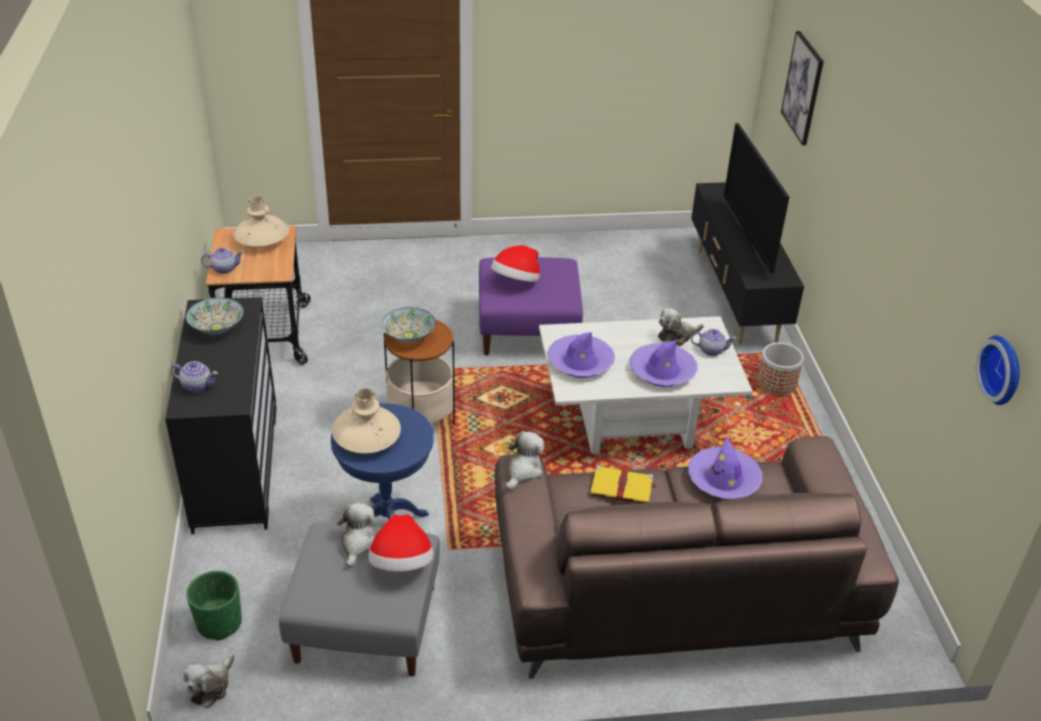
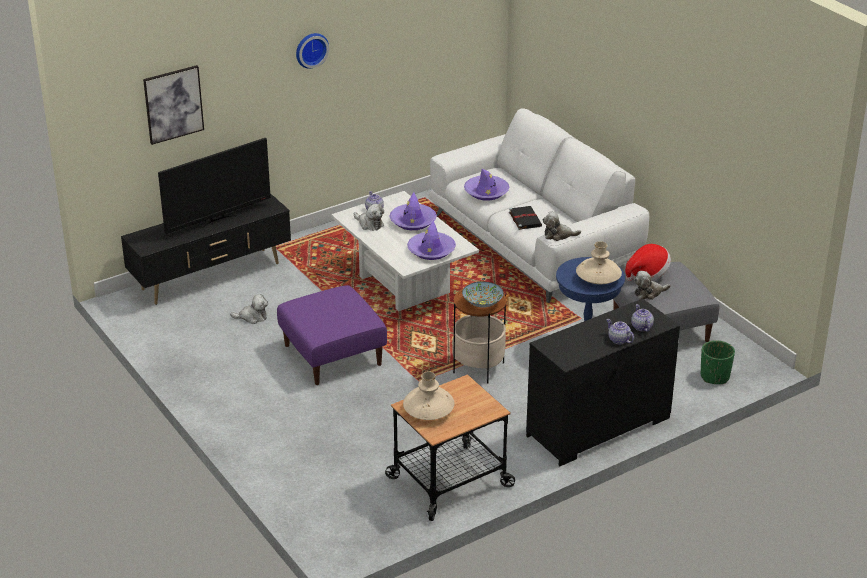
camera: 115 degrees left, 5 degrees down
plush toy [184,653,234,708] -> plush toy moved to [230,294,268,324]
bowl [186,297,244,334] -> none
teapot [201,248,244,274] -> teapot moved to [606,319,634,344]
hat [491,245,540,282] -> none
brown sofa [495,436,899,679] -> white sofa [429,108,649,303]
yellow book [590,465,657,504] -> black book [509,206,542,230]
planter [757,342,804,396] -> none
wall clock [976,335,1020,405] -> wall clock moved to [296,33,329,69]

